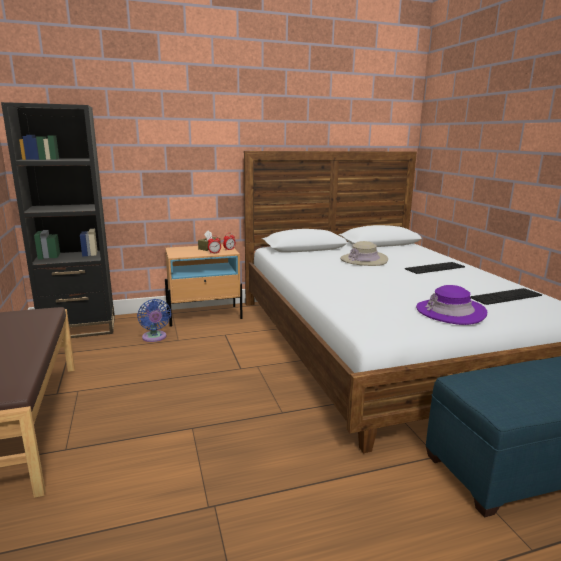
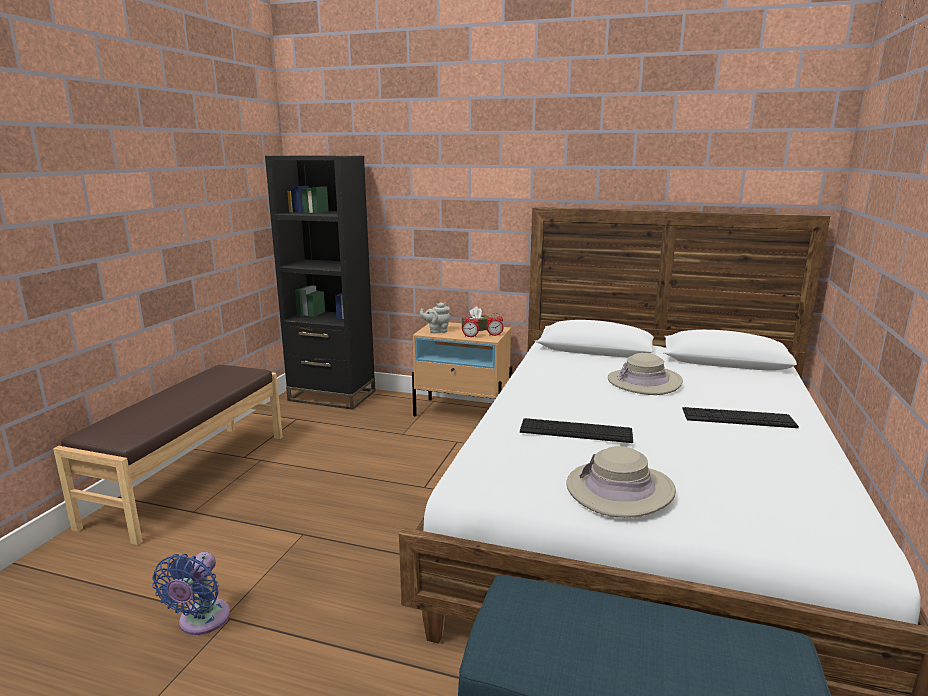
camera: 35 degrees right, 0 degrees up
blue fan [137,299,171,342] -> blue fan moved to [152,552,230,635]
purple hat [416,285,487,325] -> beige hat [567,446,676,518]
keyboard [470,288,542,305] -> keyboard moved to [520,418,633,443]
none -> grey teapot [420,303,451,334]

